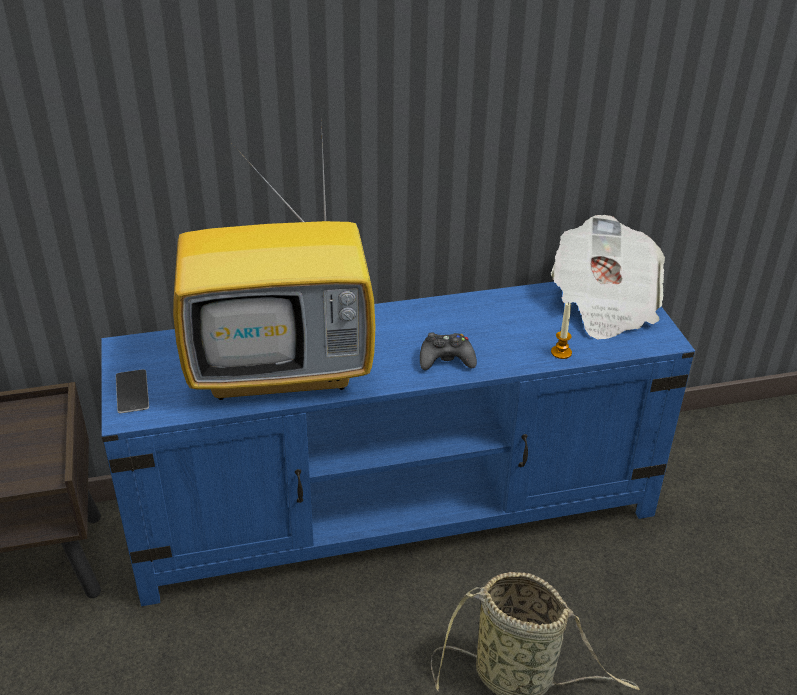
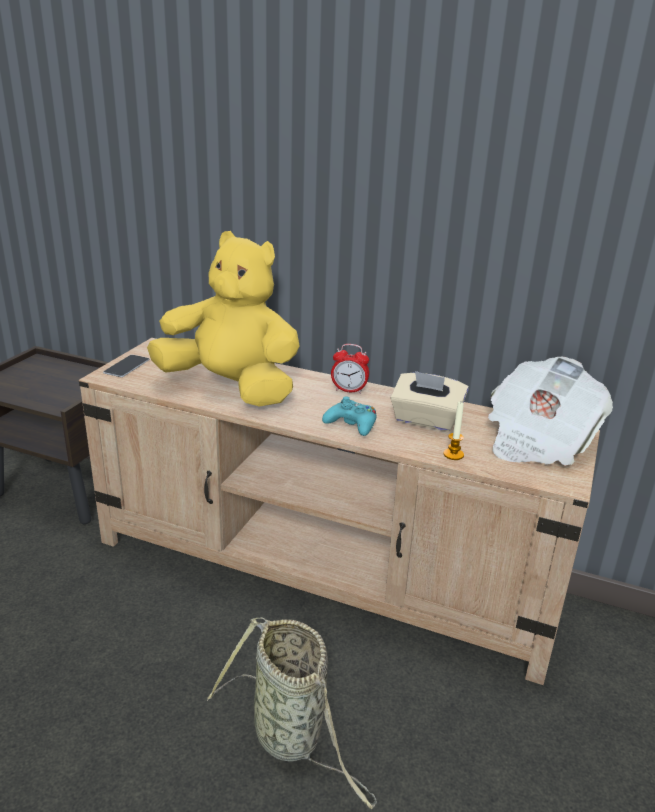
camera: 35 degrees right, 10 degrees down
blue tv stand [101,282,695,606] -> beige tv stand [79,338,600,685]
television [173,120,376,400] -> yellow plush toy [147,231,300,407]
black game controller [420,332,477,370] -> turquoise game controller [322,396,376,436]
none -> alarm clock [331,344,369,394]
none -> beige tissue box [390,371,468,431]

